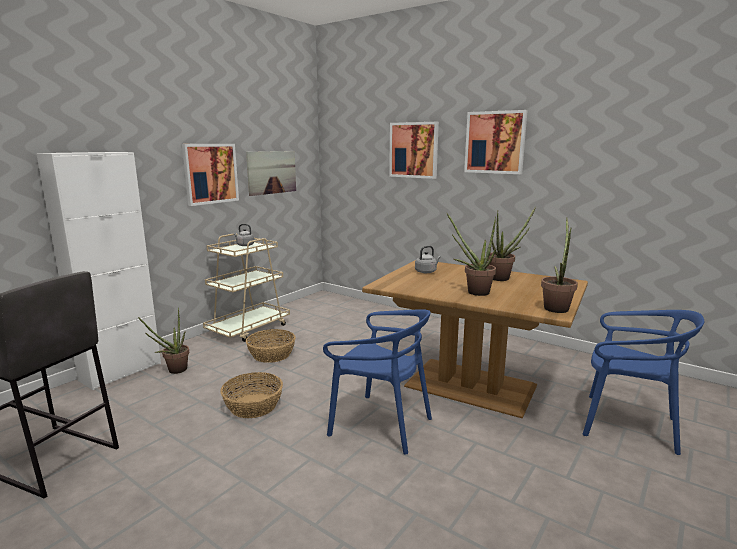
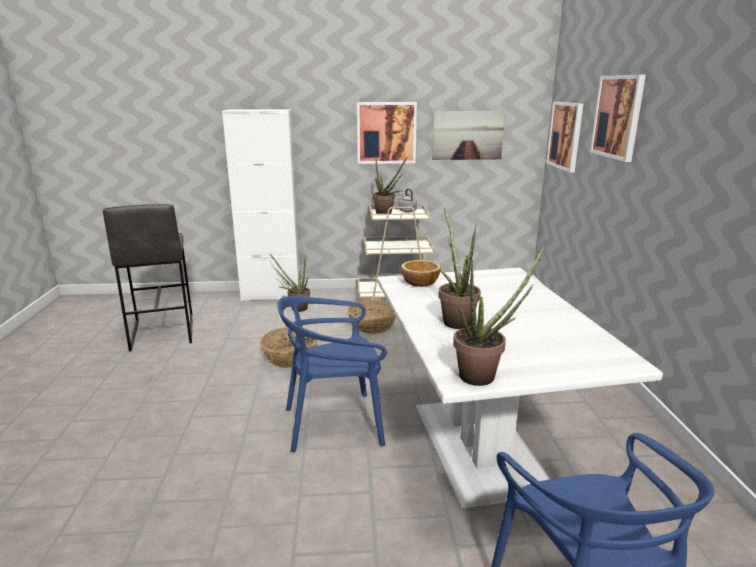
camera: 50 degrees right, 5 degrees up
blue chair [323,309,432,455] -> blue chair turned 90 degrees clockwise [277,296,387,452]
brown dining table [362,260,588,418] -> white dining table [377,268,663,509]
grey kettle [415,246,441,273] -> none
picture [464,110,528,174] -> picture moved to [546,102,583,173]
potted plant [488,207,536,281] -> potted plant moved to [373,156,408,214]
none -> bowl [401,260,441,287]

